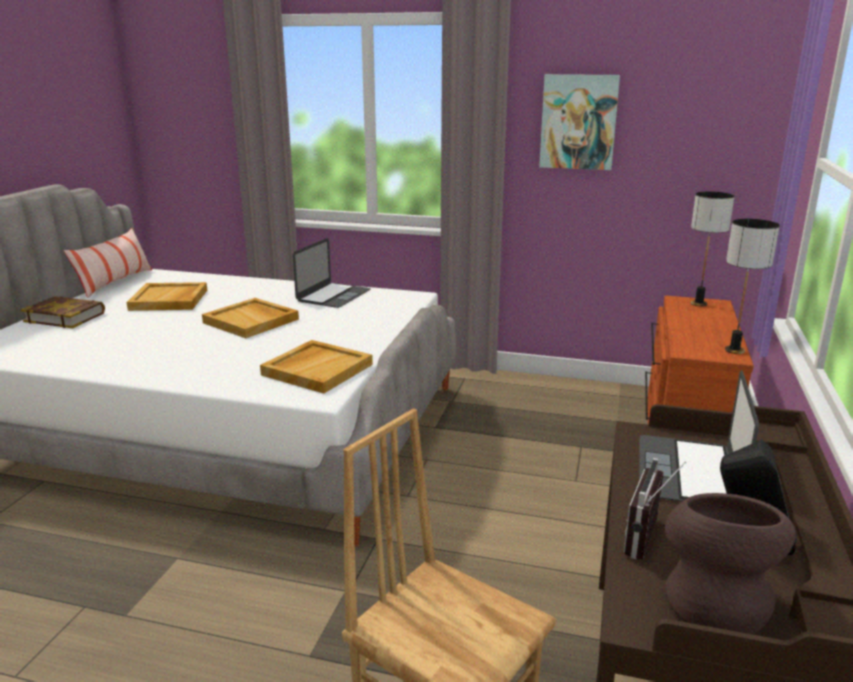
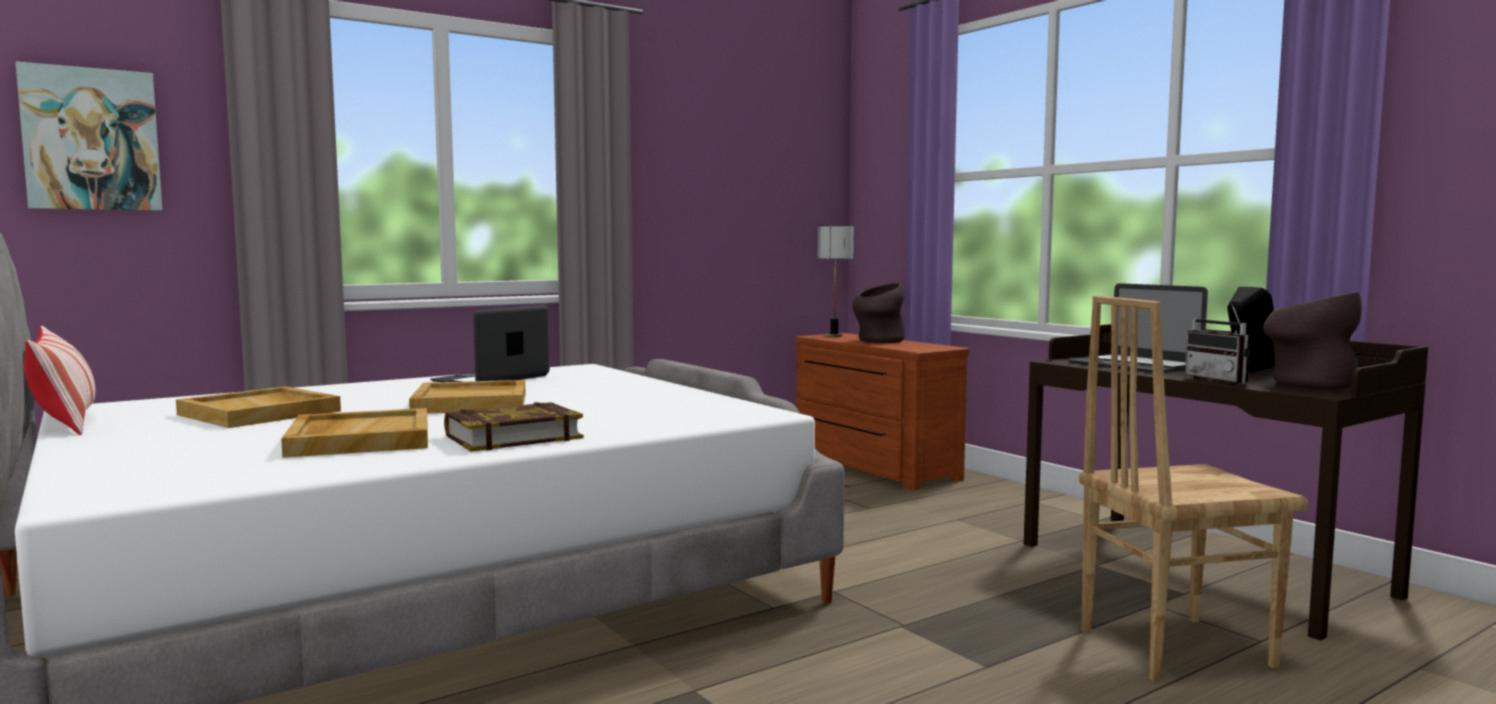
camera: 50 degrees left, 15 degrees down
book [21,296,105,328] -> book moved to [444,402,584,452]
beige tray [260,340,373,394] -> beige tray moved to [281,408,428,458]
laptop [293,238,370,308] -> laptop turned 120 degrees counterclockwise [430,305,550,382]
picture [539,74,620,170] -> picture moved to [16,61,162,211]
table lamp [725,219,780,354] -> none
none -> brown vase [852,283,904,343]

